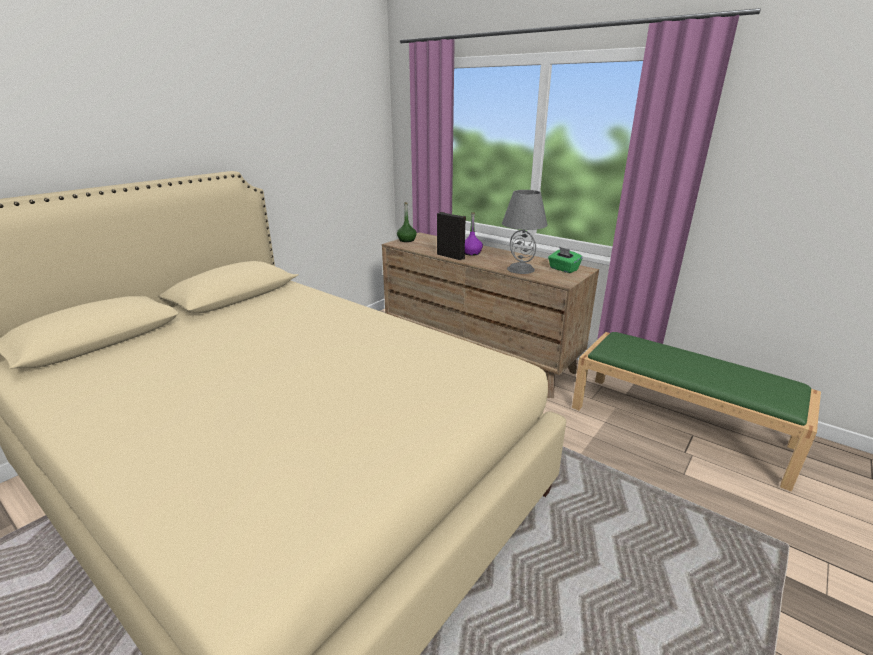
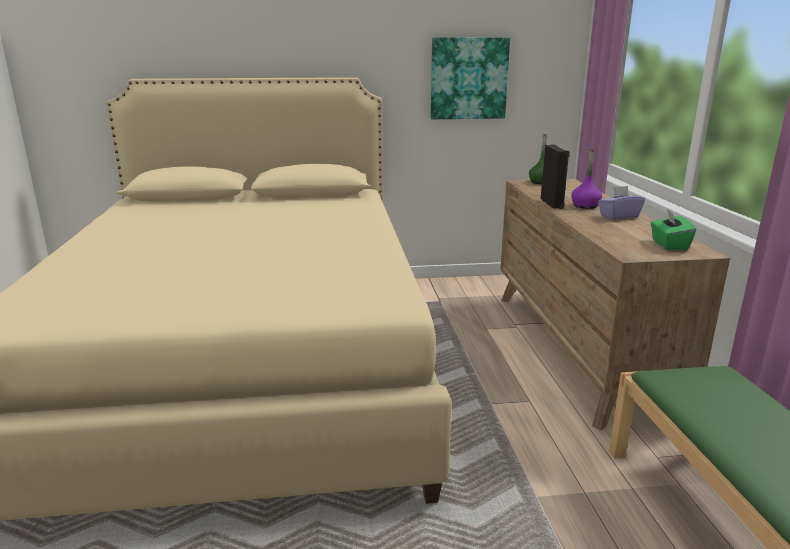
camera: 45 degrees right, 5 degrees down
grey table lamp [502,190,548,274] -> none
none -> picture [430,37,510,119]
none -> purple tissue box [598,186,645,220]

